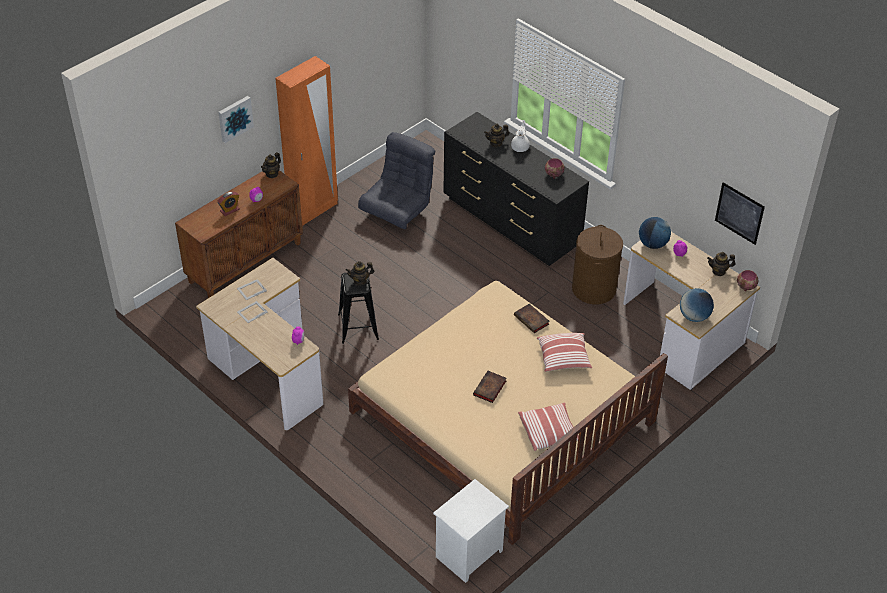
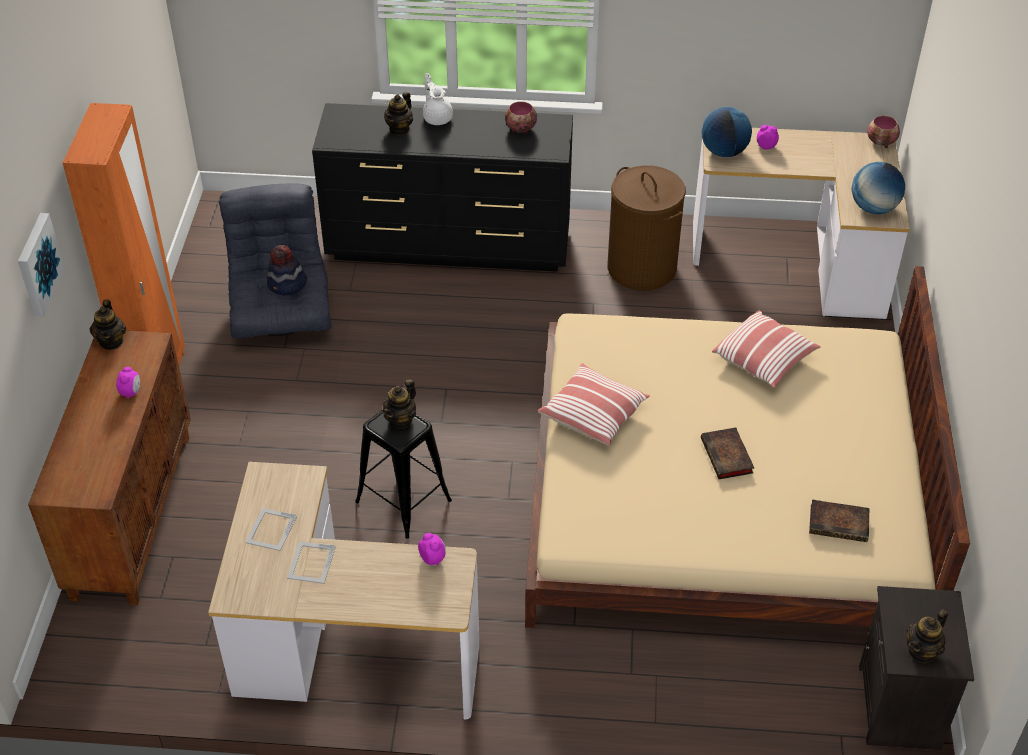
camera: 40 degrees left, 0 degrees up
alarm clock [217,192,240,216] -> none
white nightstand [433,479,509,583] -> black nightstand [859,586,974,750]
book [514,303,550,333] -> book moved to [809,500,869,542]
pillow [518,403,579,451] -> pillow moved to [538,363,650,445]
teapot [707,252,735,276] -> teapot moved to [906,609,948,663]
picture [715,182,765,245] -> none
none -> hat [267,245,307,296]

